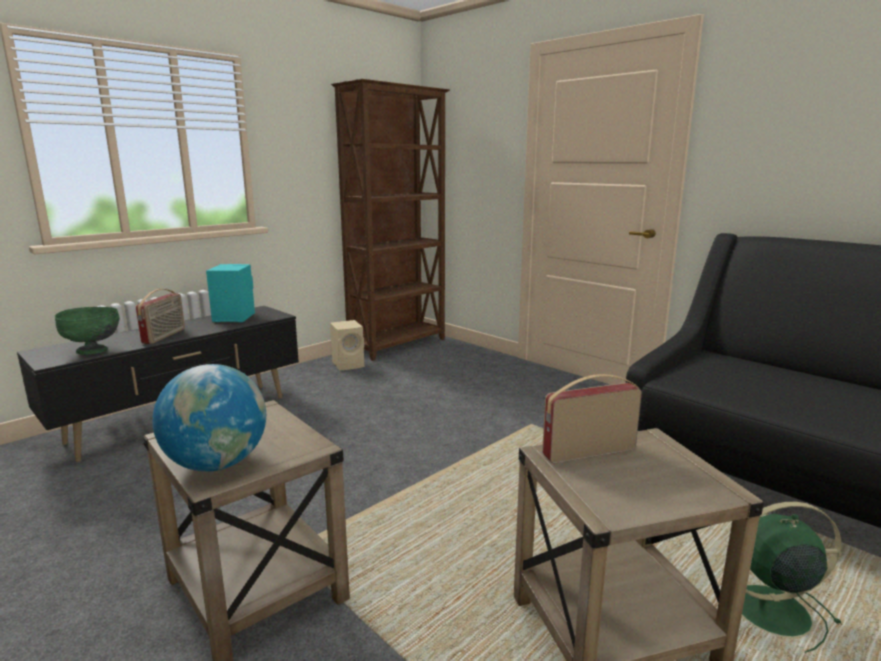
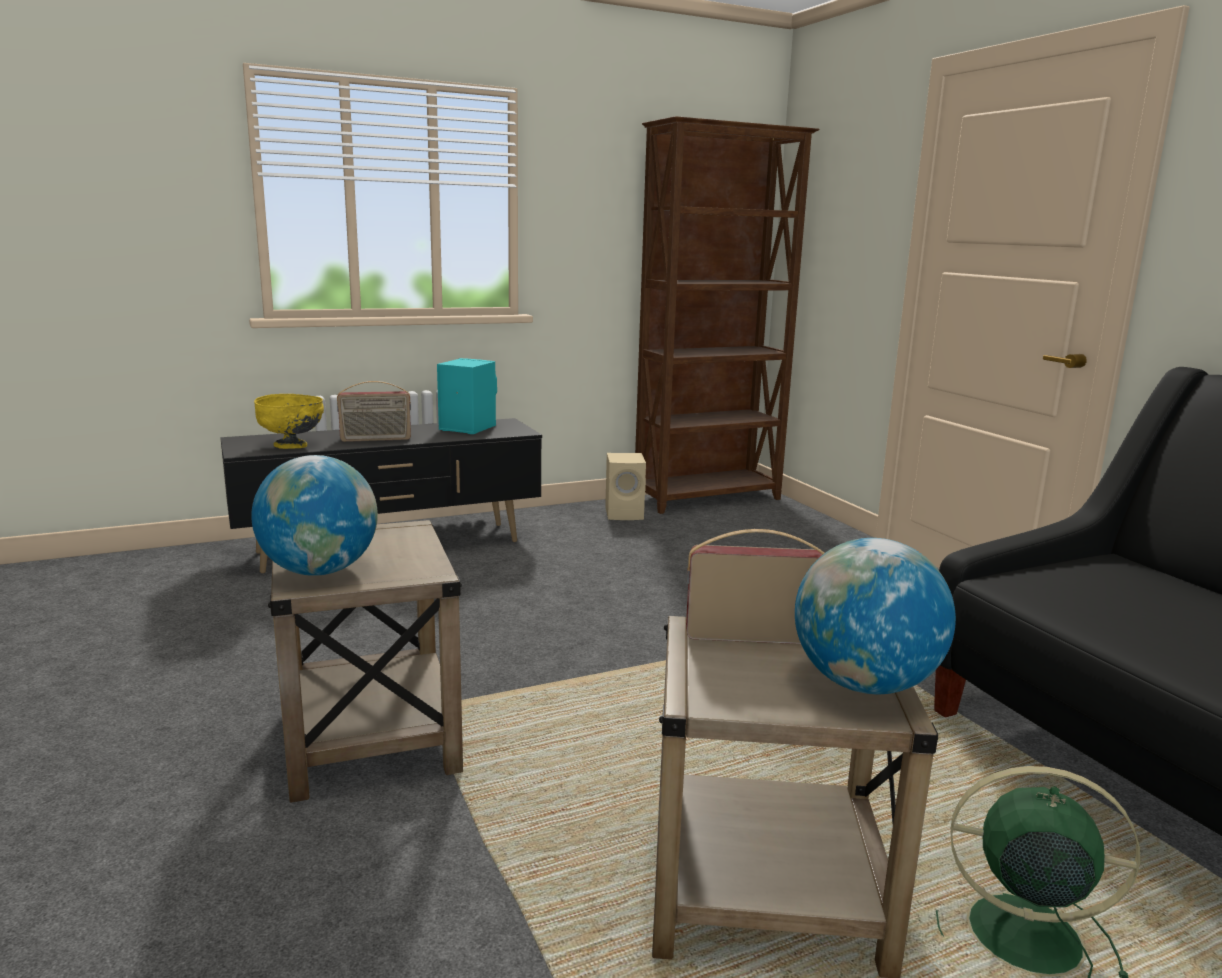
camera: 20 degrees right, 0 degrees up
green bowl [55,307,120,355] -> yellow bowl [254,394,324,449]
radio [136,289,185,344] -> radio turned 45 degrees clockwise [337,381,411,442]
none -> globe [795,538,956,694]

